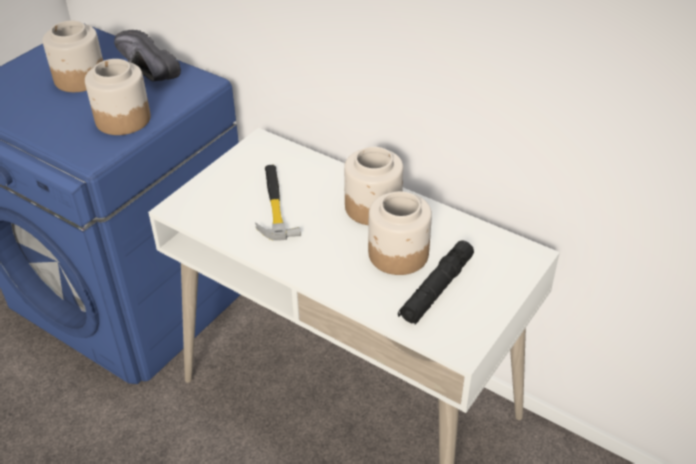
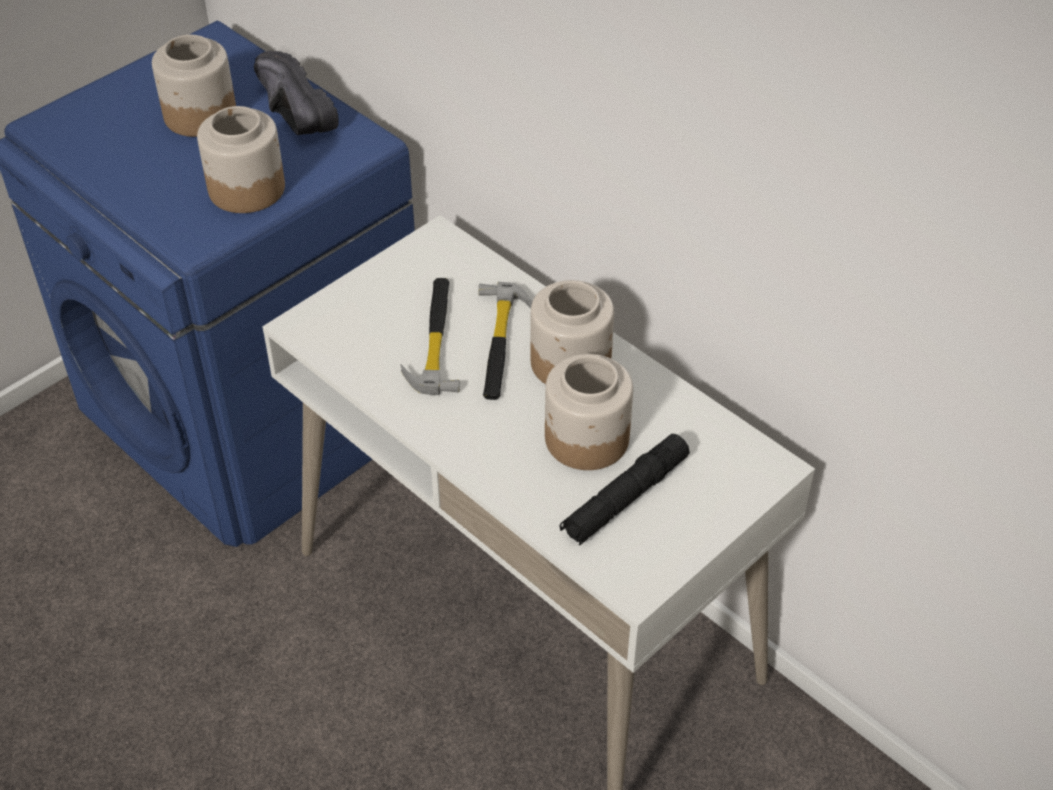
camera: 10 degrees right, 5 degrees up
none -> hammer [478,282,533,400]

